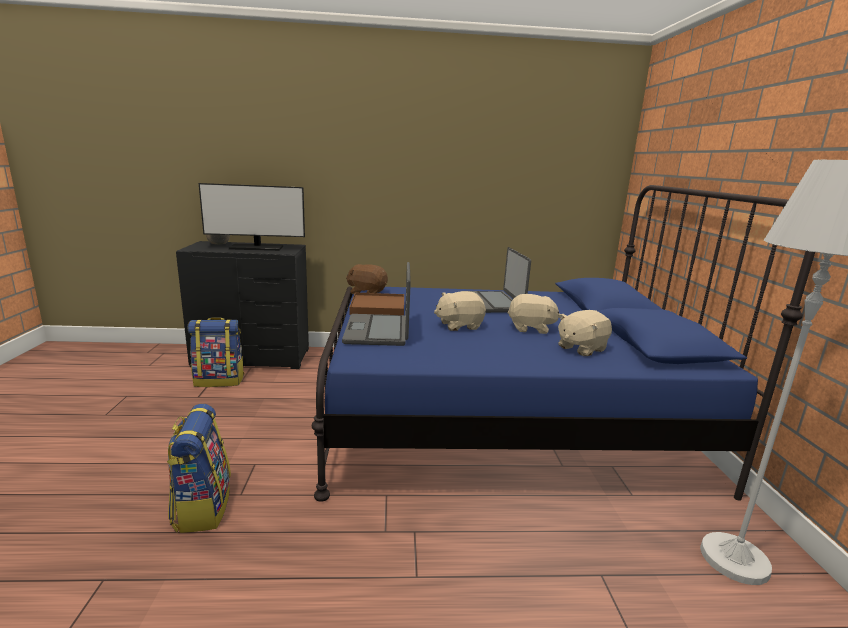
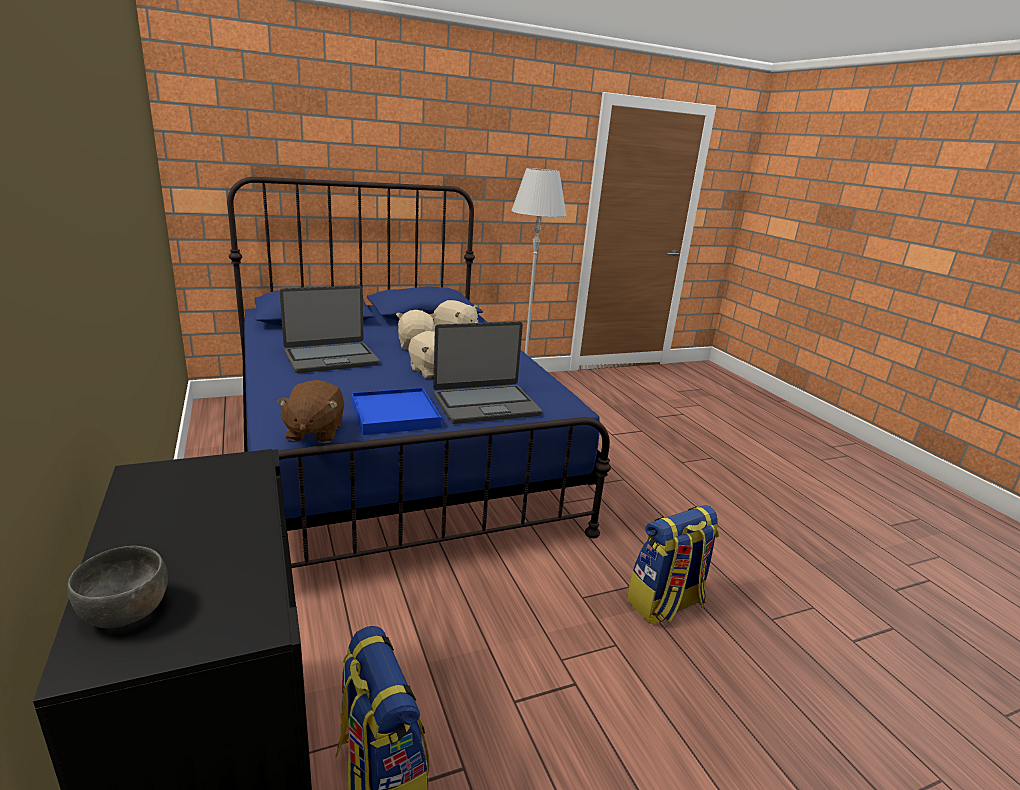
camera: 110 degrees left, 5 degrees up
monitor [199,183,305,251] -> none
brown tray [350,293,404,315] -> blue tray [352,388,441,435]

